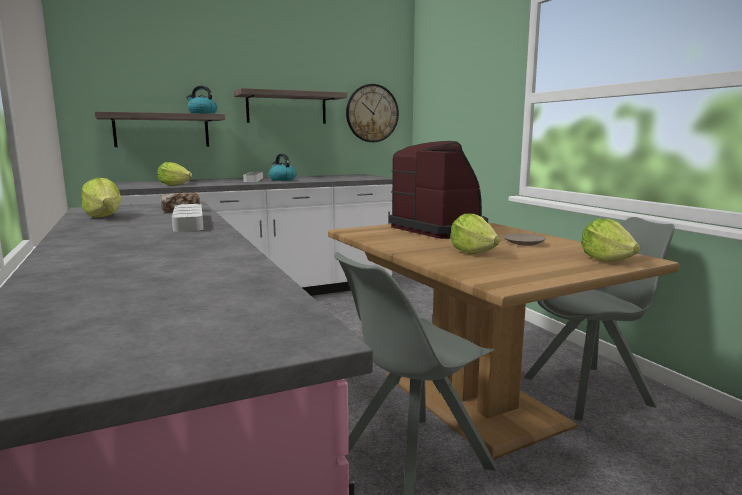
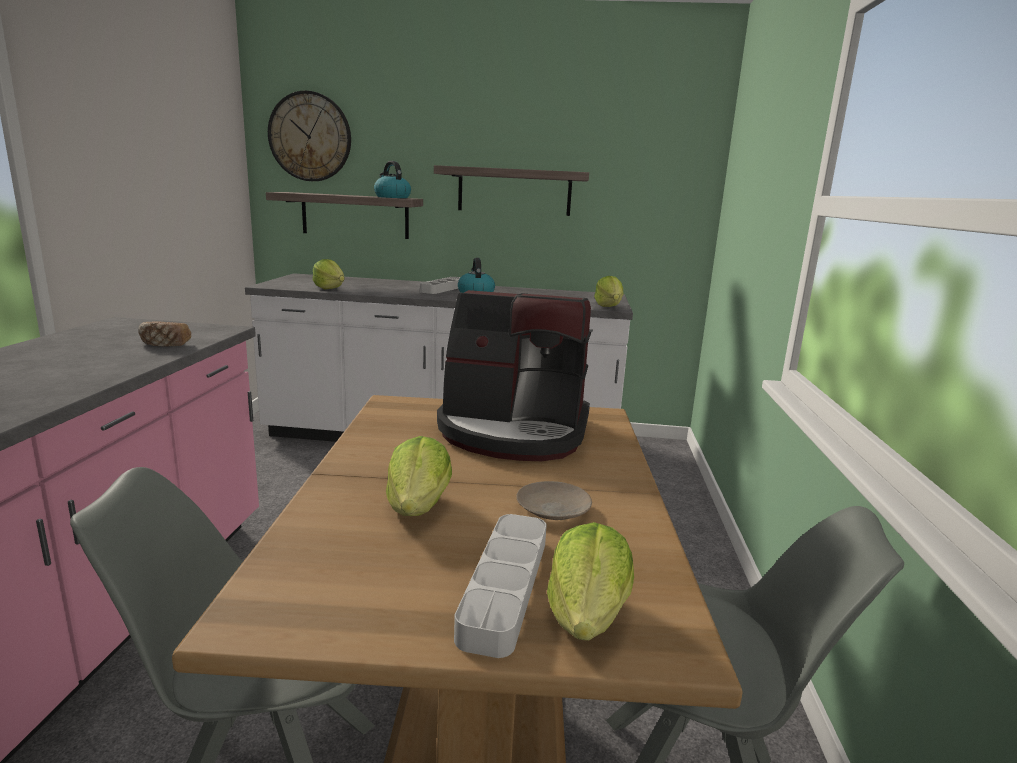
camera: 30 degrees right, 5 degrees up
lettuce [81,178,122,218] -> lettuce moved to [594,276,623,307]
grey tray [172,204,203,232] -> grey tray moved to [454,514,547,658]
wall clock [346,84,399,142] -> wall clock moved to [268,91,351,181]
coffee machine [389,141,488,239] -> coffee machine turned 105 degrees clockwise [437,290,591,461]

